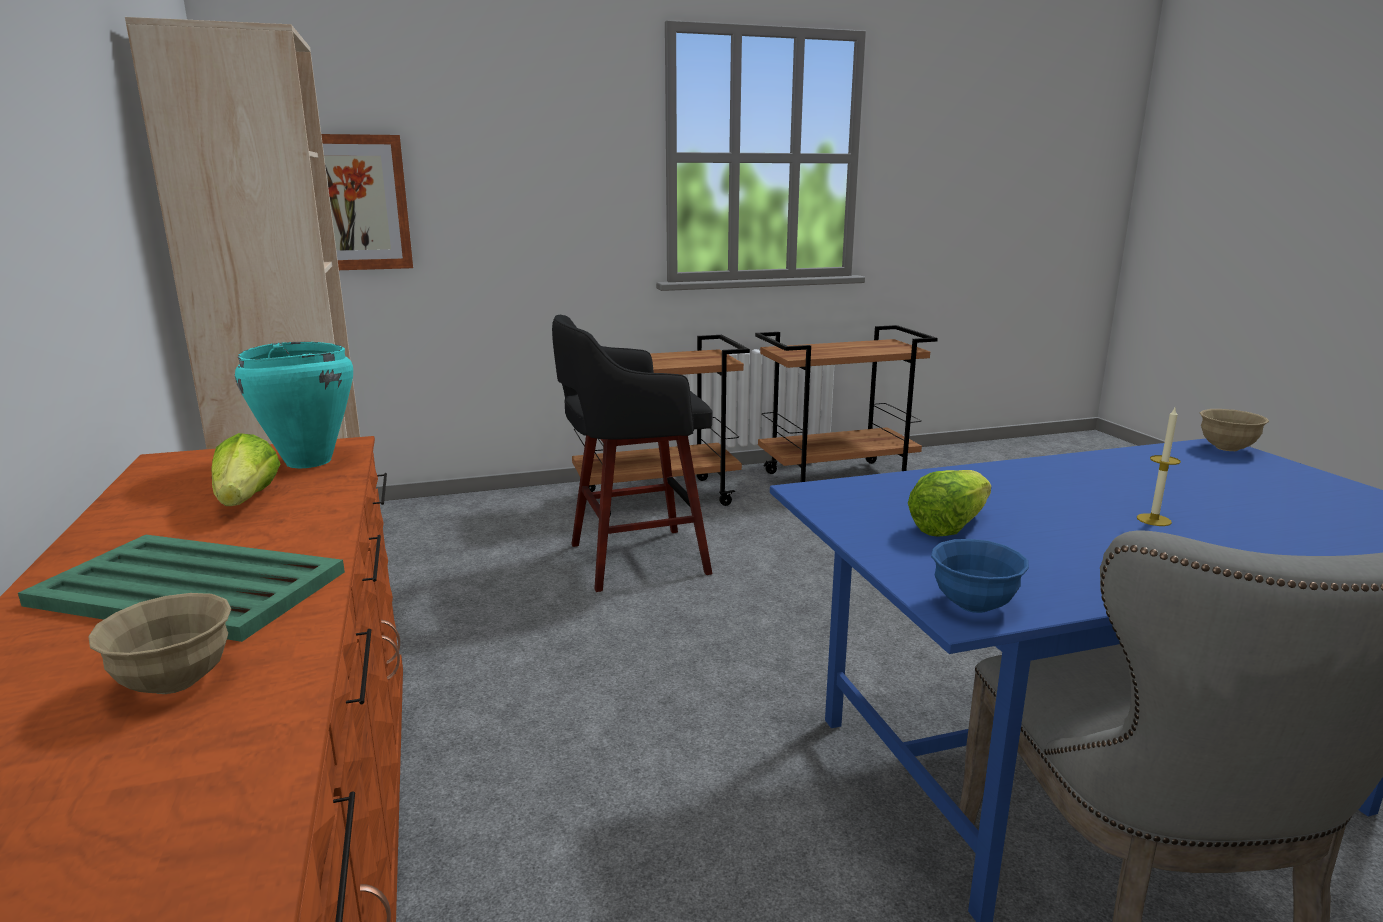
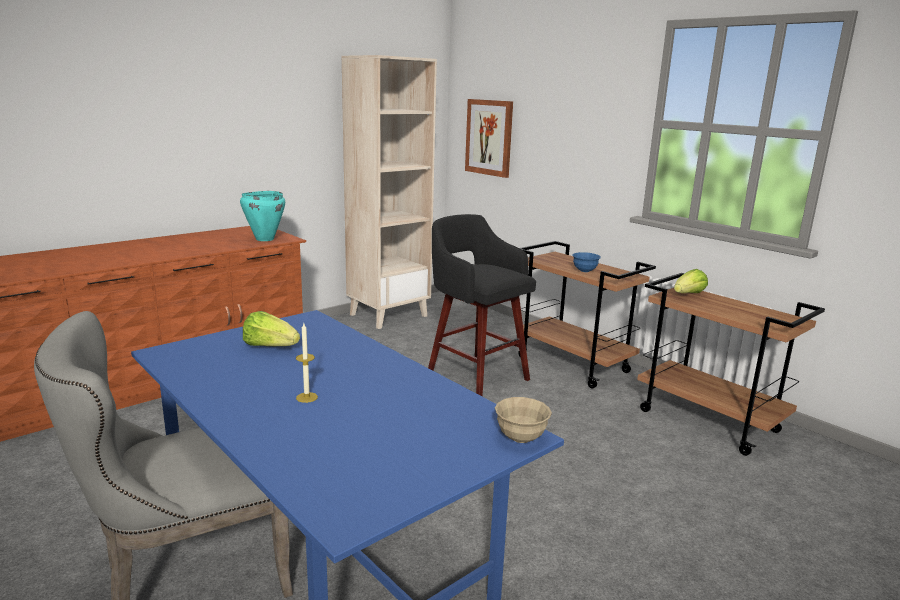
camera: 65 degrees right, 0 degrees up
green tray [18,535,345,642] -> none
beige bowl [88,593,231,694] -> none
lettuce [211,433,280,506] -> lettuce moved to [674,269,708,293]
blue bowl [931,539,1029,613] -> blue bowl moved to [572,252,601,272]

